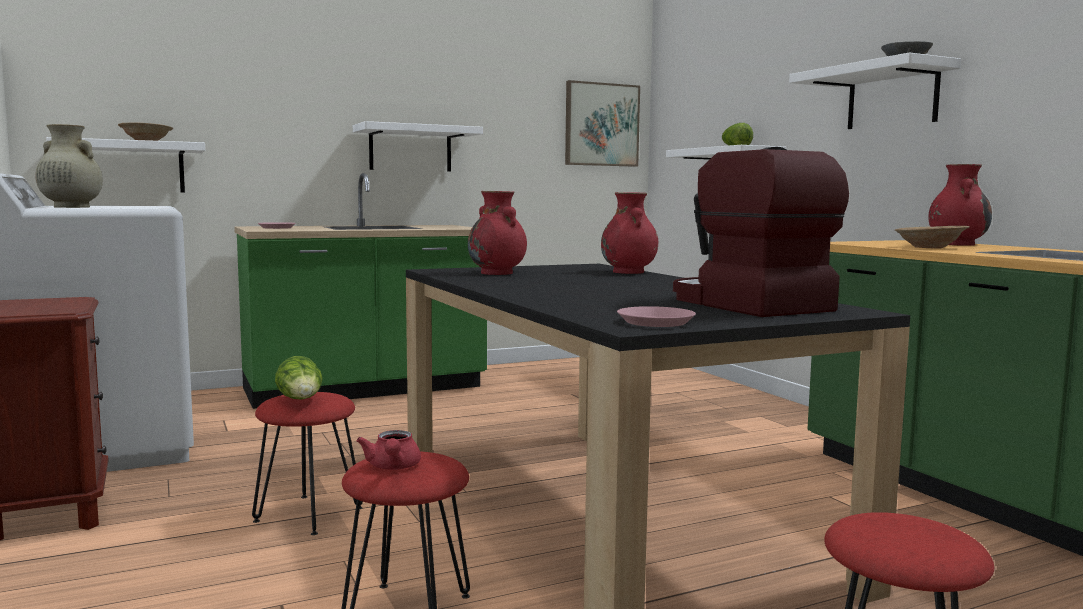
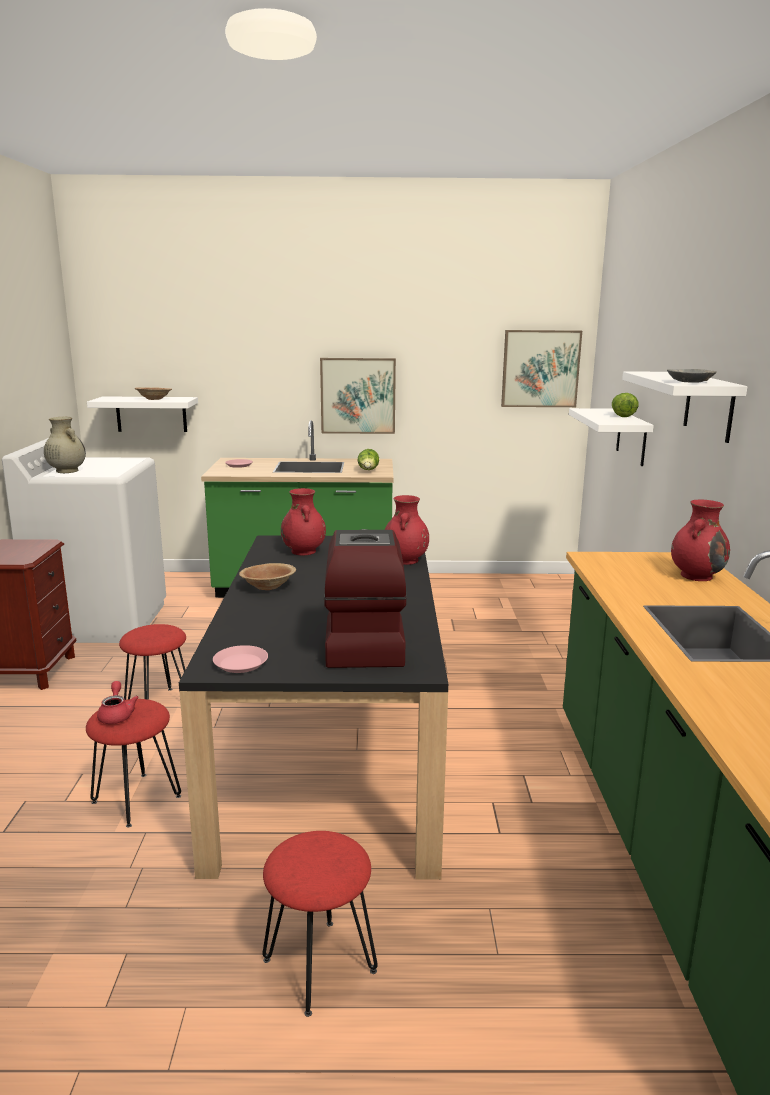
camera: 25 degrees right, 10 degrees up
lettuce [275,356,323,399] -> lettuce moved to [357,449,379,470]
white shelf [353,121,483,171] -> picture [320,358,396,434]
red teapot [356,430,421,470] -> red teapot turned 150 degrees clockwise [97,681,139,724]
brown bowl [895,226,970,249] -> brown bowl moved to [239,563,296,590]

